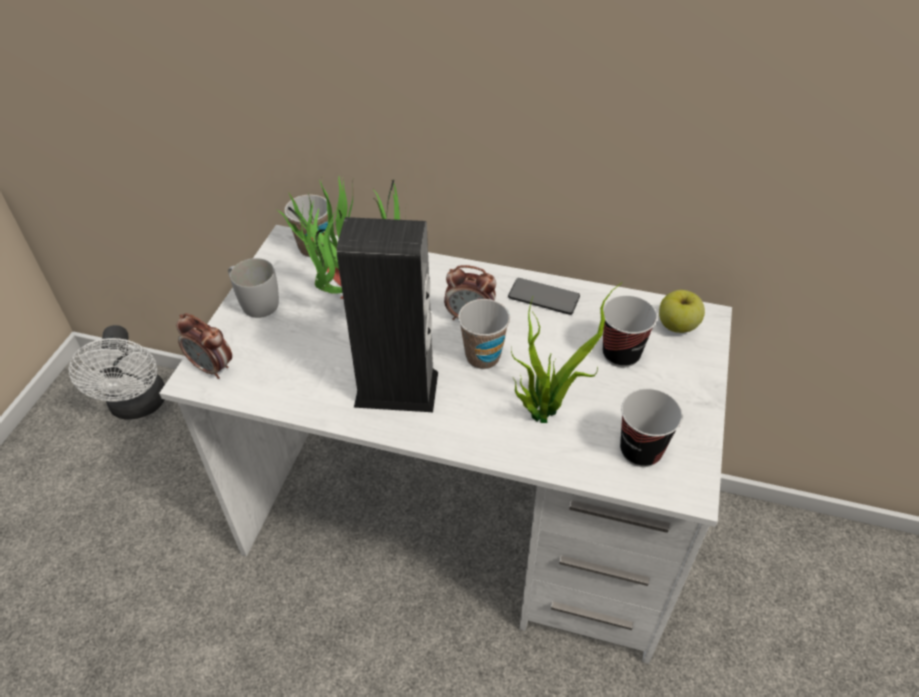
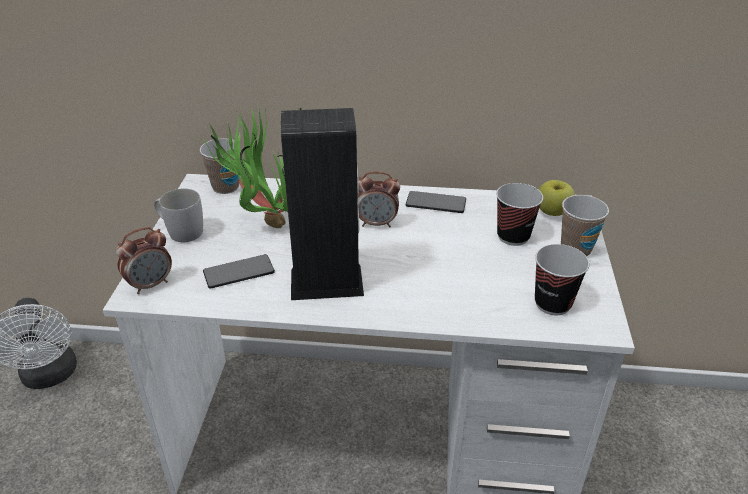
camera: 10 degrees left, 10 degrees down
alarm clock [176,313,232,379] -> alarm clock turned 60 degrees counterclockwise [116,227,172,294]
cup [458,299,510,369] -> cup moved to [561,195,609,256]
potted plant [511,283,622,423] -> none
none -> phone [203,254,275,289]

